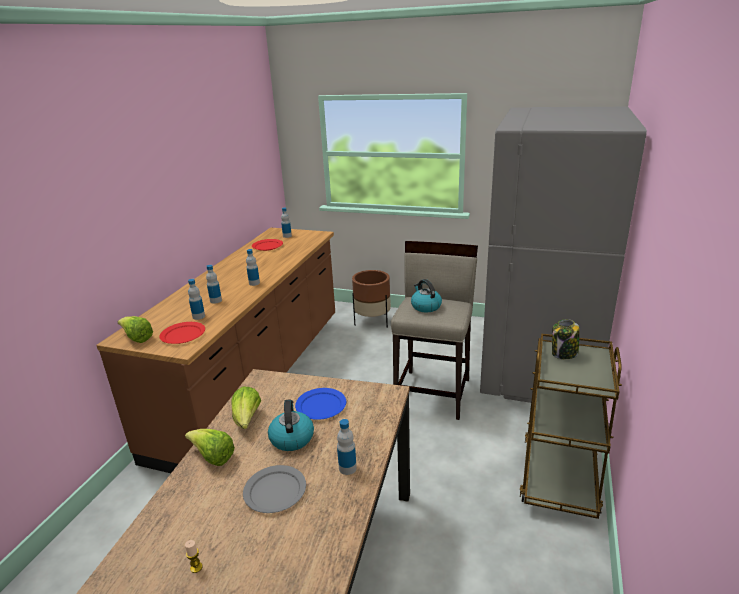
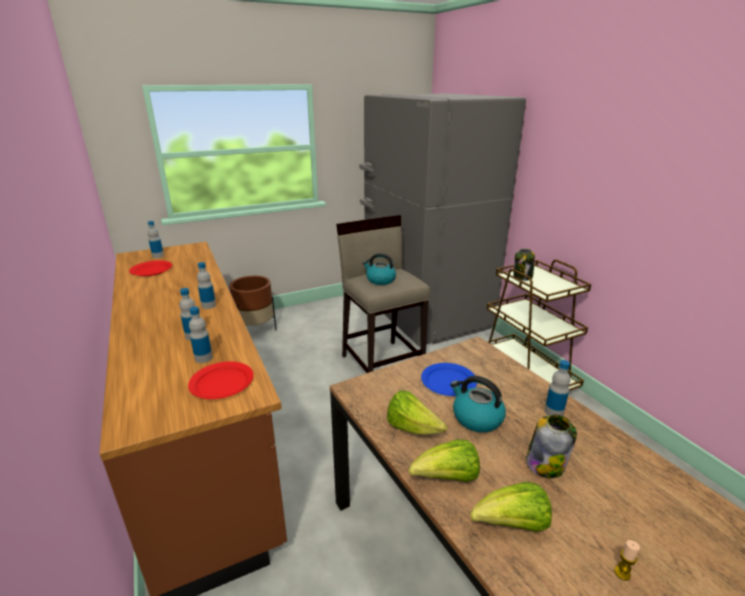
camera: 45 degrees left, 0 degrees up
lettuce [118,316,153,343] -> lettuce moved to [470,482,552,532]
grey plate [243,465,306,513] -> jar [526,415,577,478]

